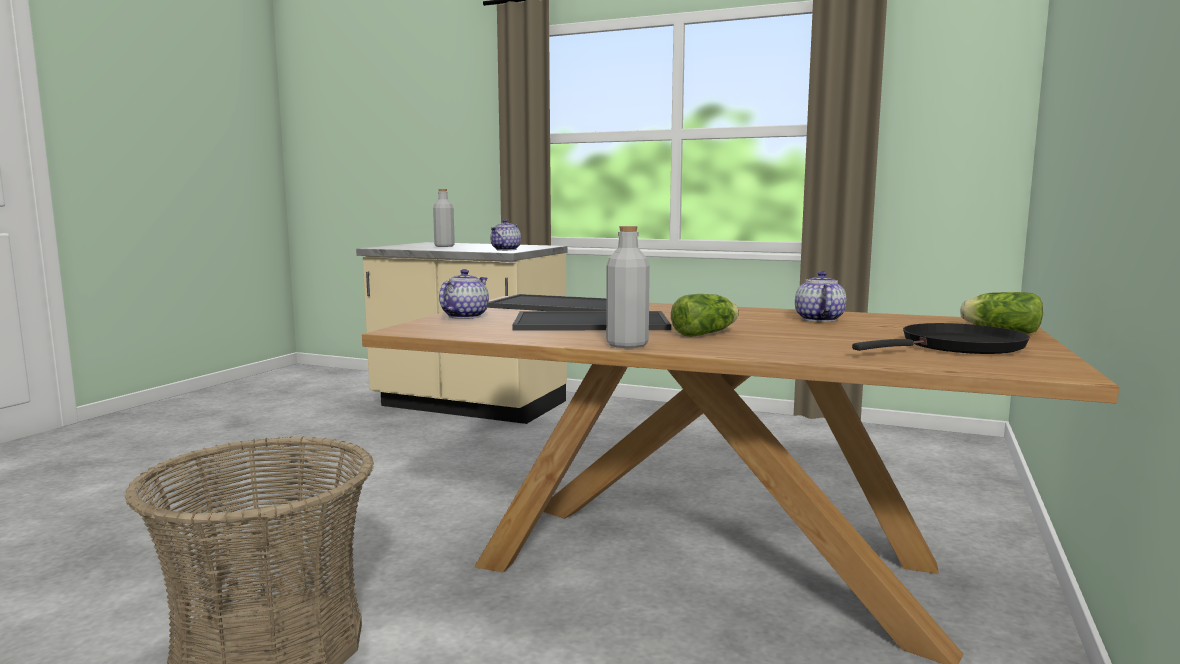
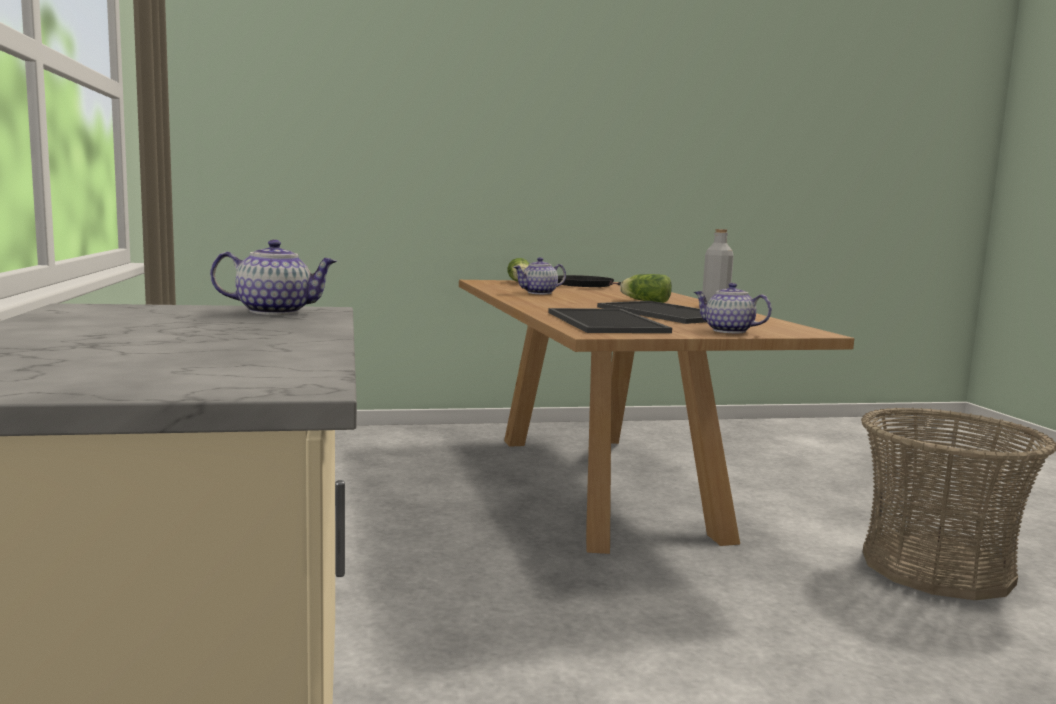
camera: 125 degrees left, 0 degrees up
grey bottle [433,189,455,247] -> none
teapot [439,269,489,319] -> teapot turned 45 degrees clockwise [694,283,772,333]

